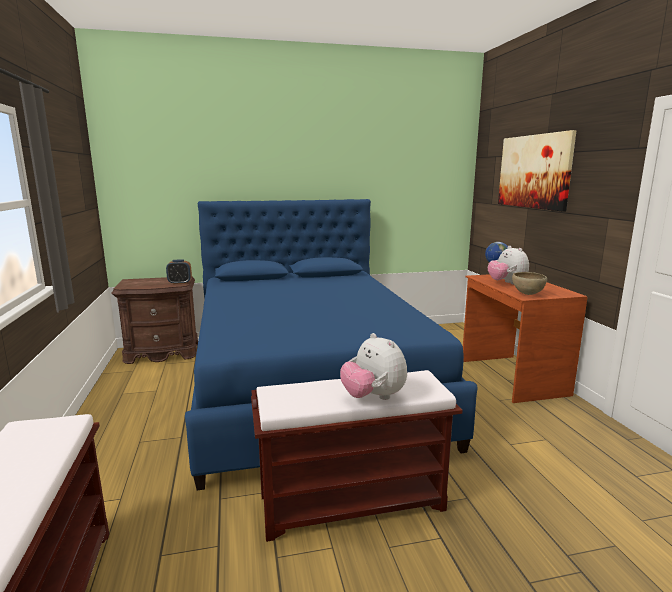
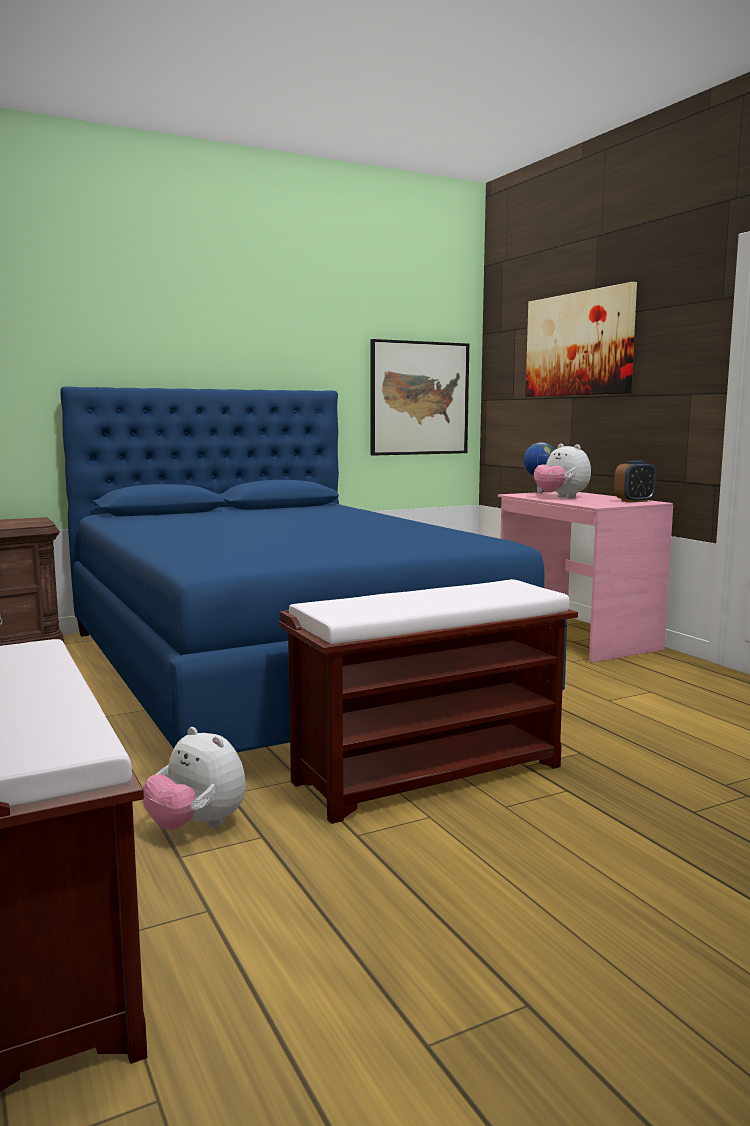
camera: 15 degrees left, 5 degrees down
alarm clock [166,259,192,284] -> alarm clock moved to [614,461,656,502]
plush toy [340,333,407,400] -> plush toy moved to [143,727,246,830]
brown desk [463,274,588,403] -> pink desk [498,491,673,663]
brown bowl [512,272,547,295] -> none
none -> picture [370,339,469,456]

